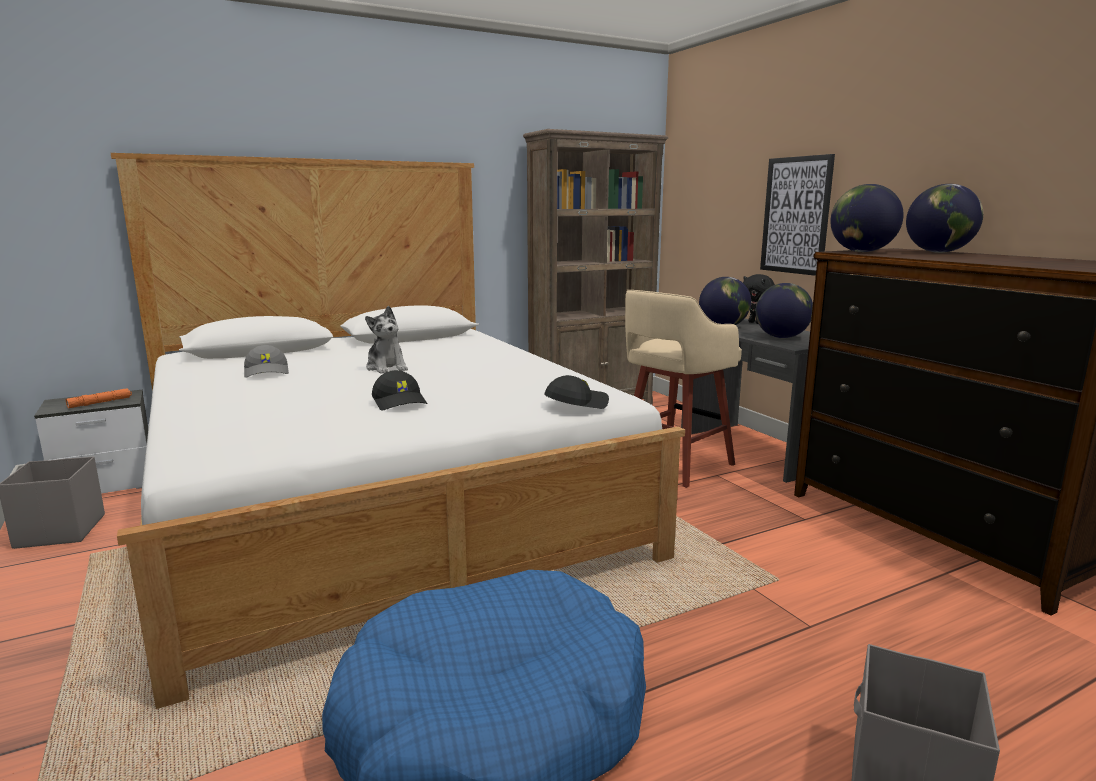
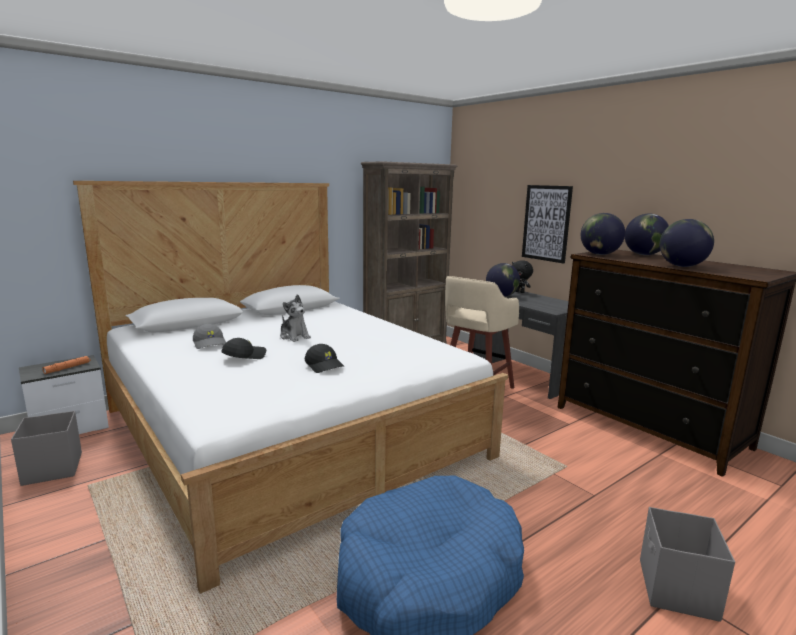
camera: 10 degrees left, 0 degrees up
black cap [544,375,609,409] -> black cap moved to [221,338,266,359]
globe [756,283,813,338] -> globe moved to [660,219,714,267]

